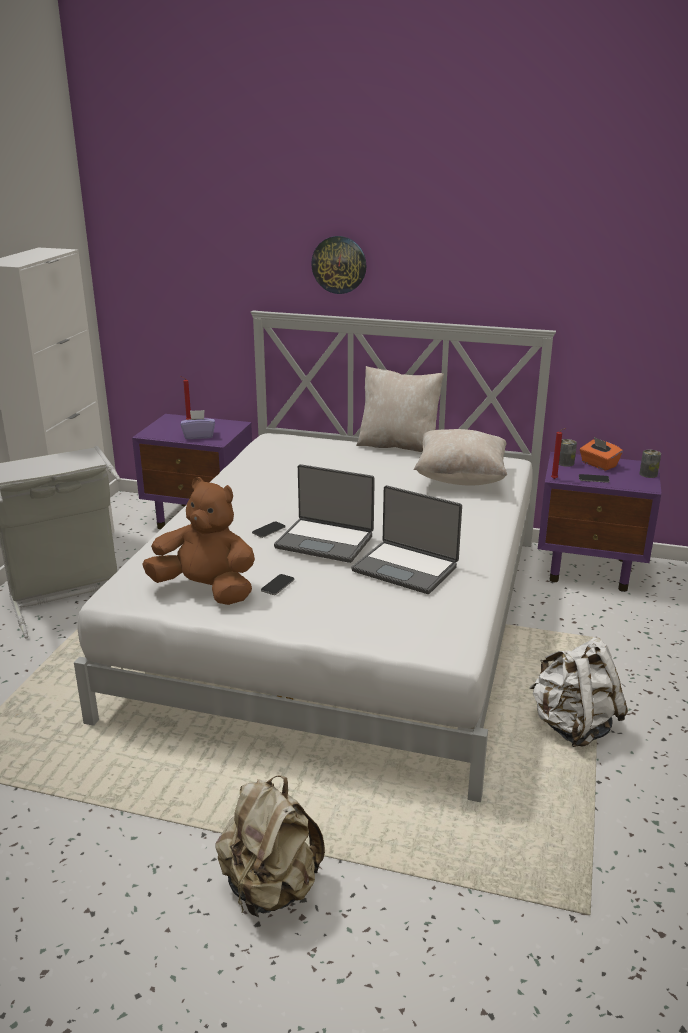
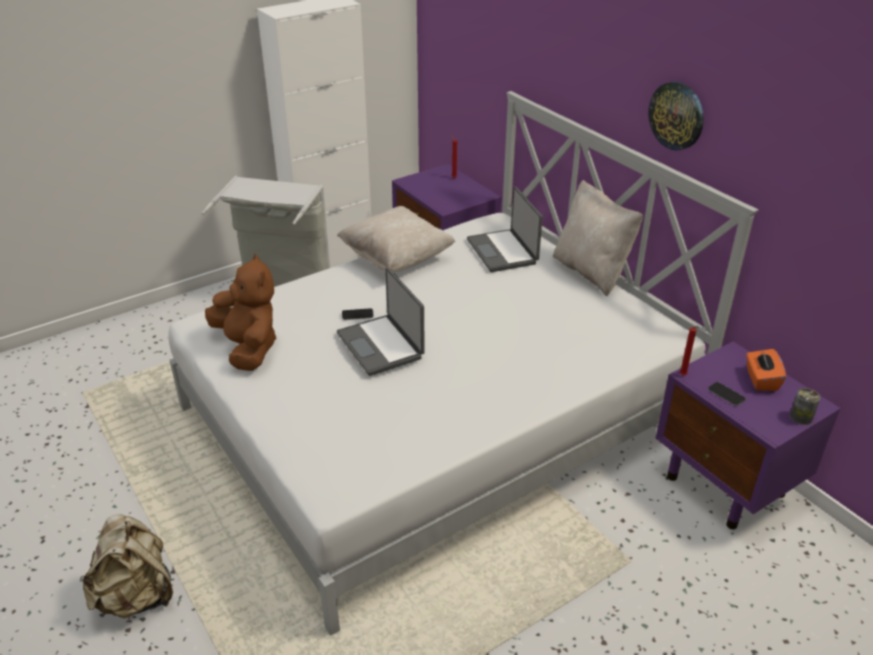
camera: 40 degrees right, 10 degrees up
purple tissue box [181,410,215,439] -> none
phone [261,574,294,595] -> none
wall clock [311,236,366,294] -> wall clock moved to [648,82,704,151]
laptop [351,485,462,594] -> laptop moved to [467,187,543,272]
beige pillow [414,429,507,486] -> beige pillow moved to [337,206,455,272]
white backpack [530,637,628,747] -> none
can [559,439,577,467] -> none

